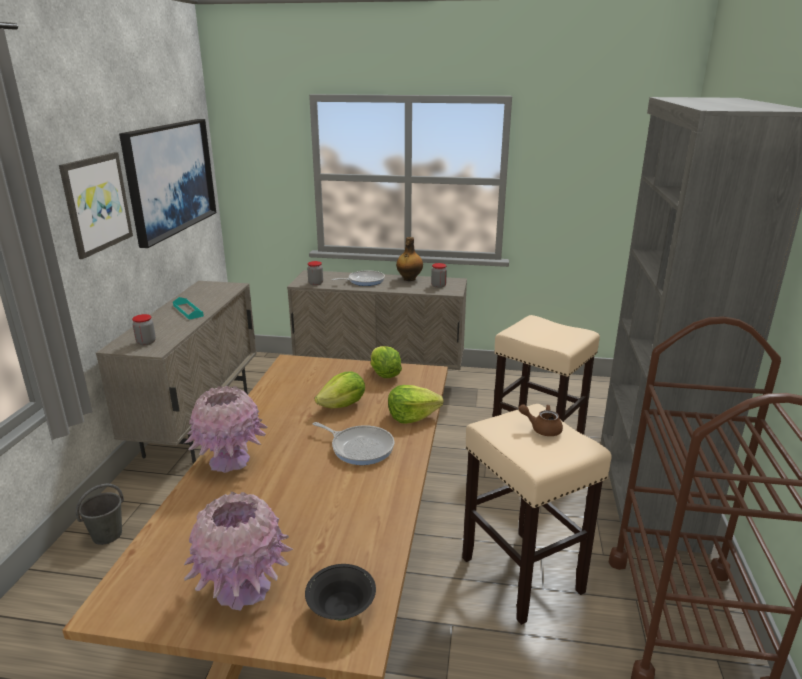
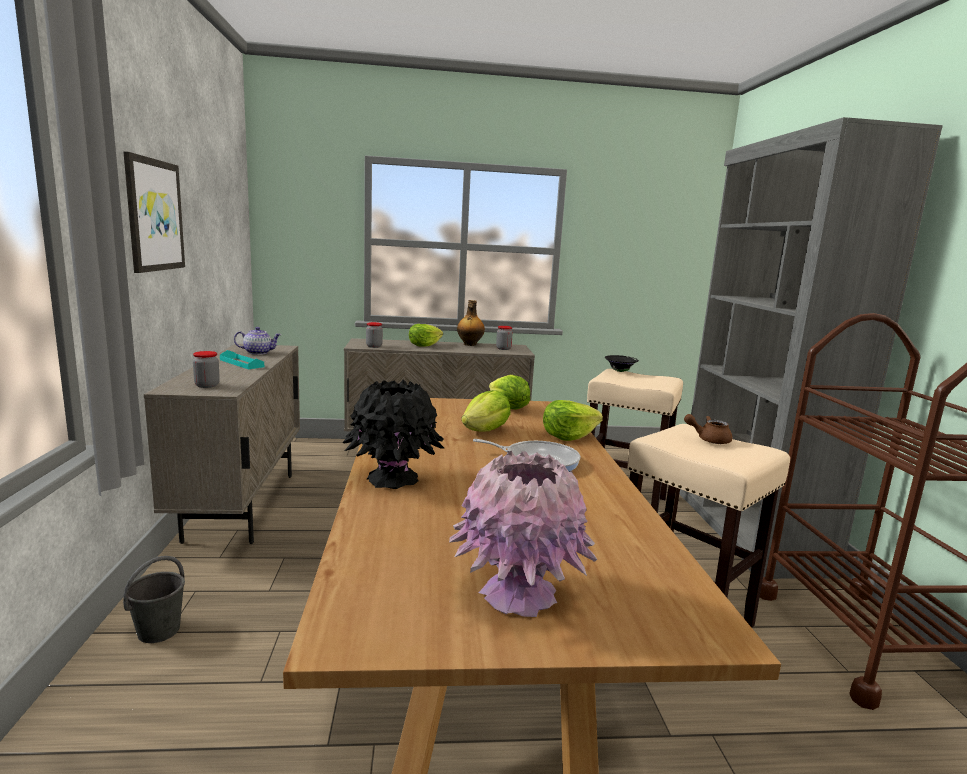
camera: 15 degrees left, 10 degrees down
picture [119,119,216,248] -> none
pink vase [185,386,267,473] -> black vase [342,380,445,489]
black bowl [305,564,376,620] -> black bowl moved to [605,355,639,372]
frying pan [332,270,385,286] -> lettuce [409,324,443,347]
none -> teapot [234,327,281,355]

